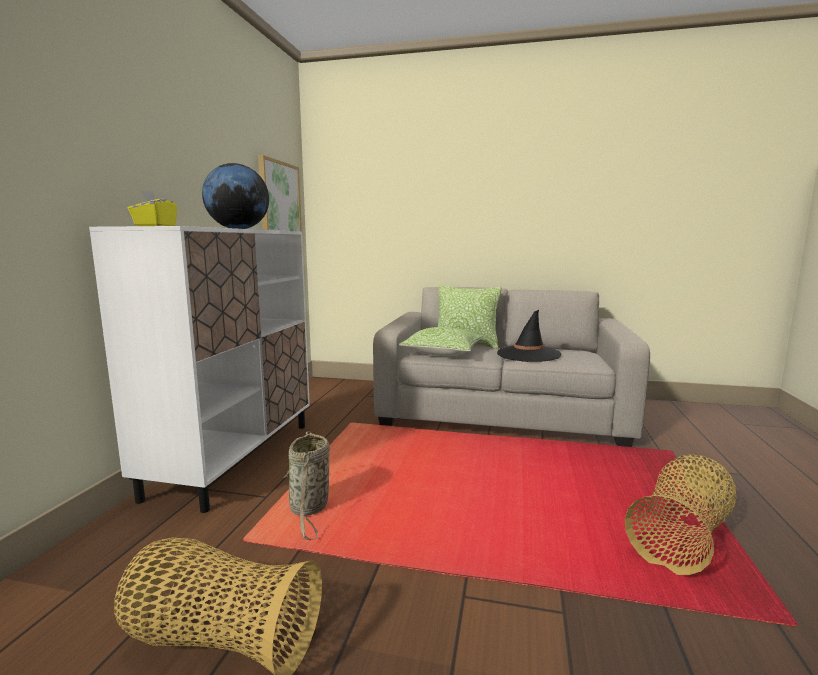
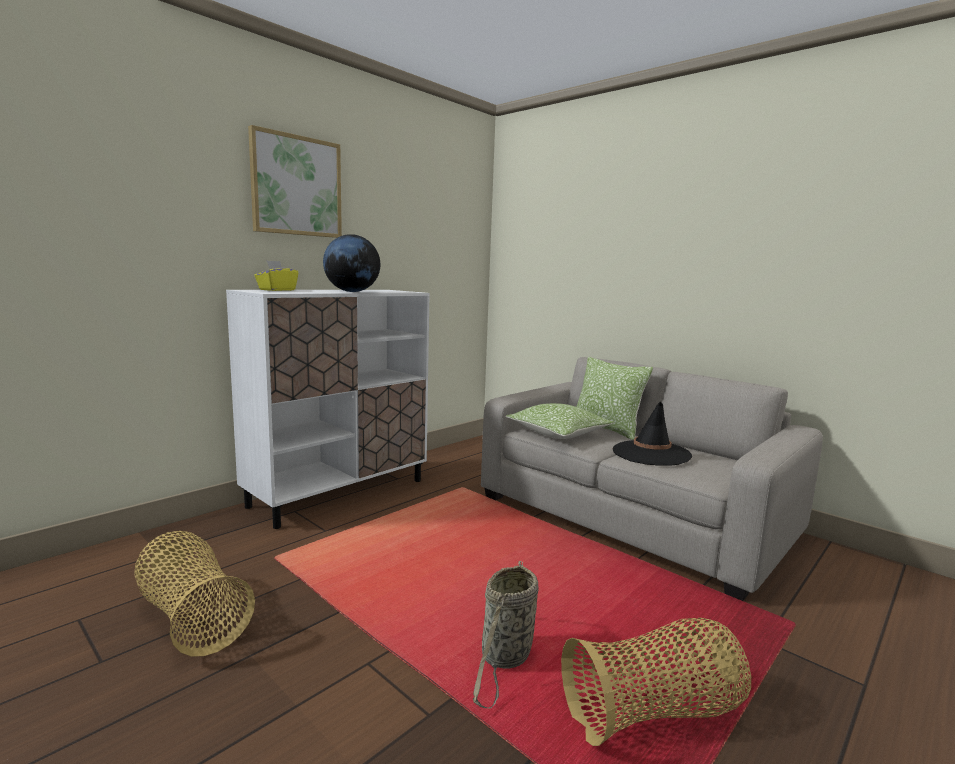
camera: 30 degrees right, 0 degrees up
picture [258,155,302,232] -> picture moved to [248,125,342,238]
basket [283,431,330,540] -> basket moved to [473,561,539,708]

